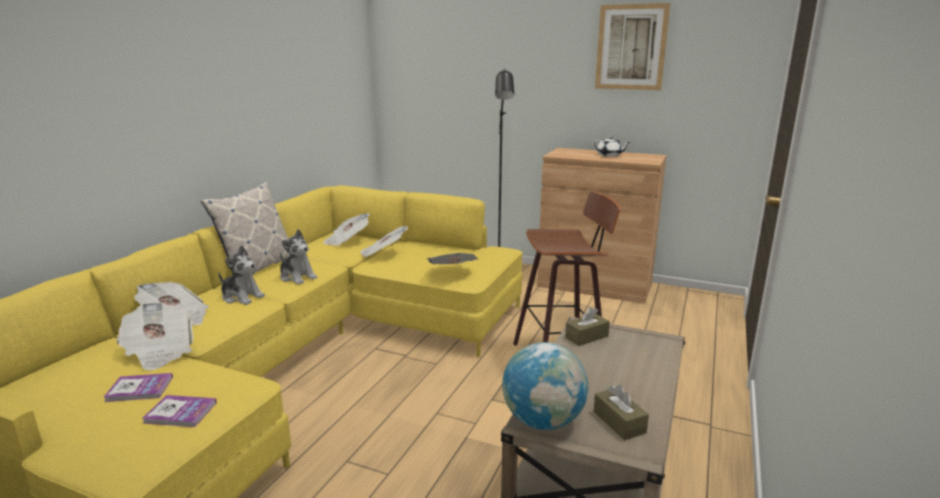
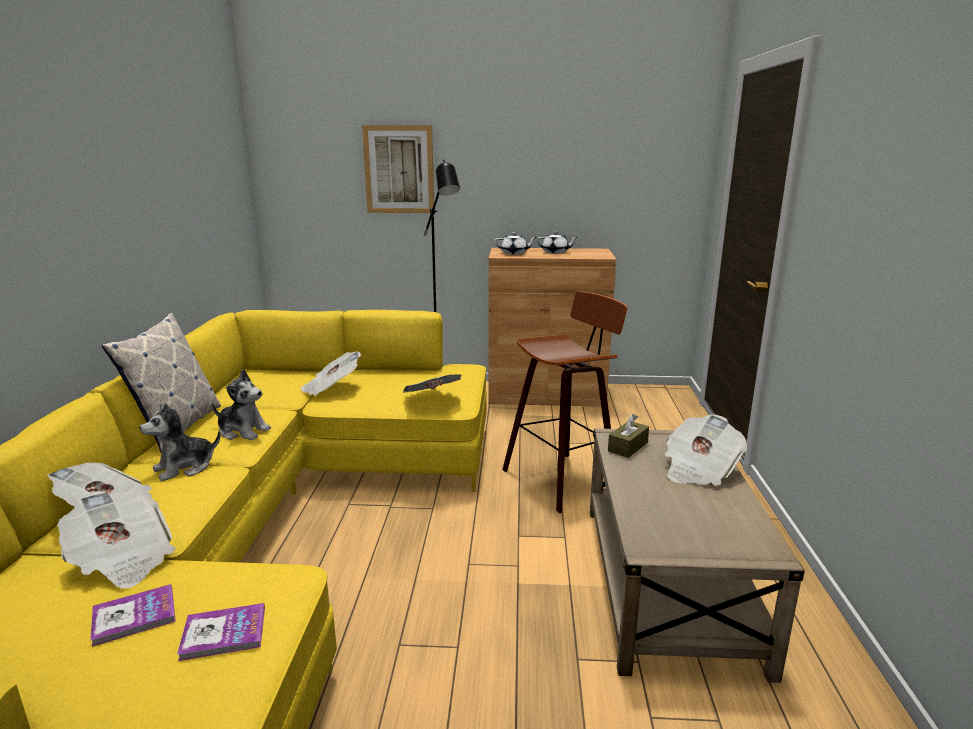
camera: 20 degrees left, 0 degrees up
plush toy [218,245,265,305] -> plush toy turned 135 degrees clockwise [139,403,221,481]
newspaper [323,213,370,246] -> newspaper moved to [665,415,747,486]
globe [502,342,588,430] -> none
brown tissue box [594,385,649,440] -> none
picture [595,3,670,90] -> picture moved to [362,126,434,213]
none -> white teapot [494,232,537,255]

